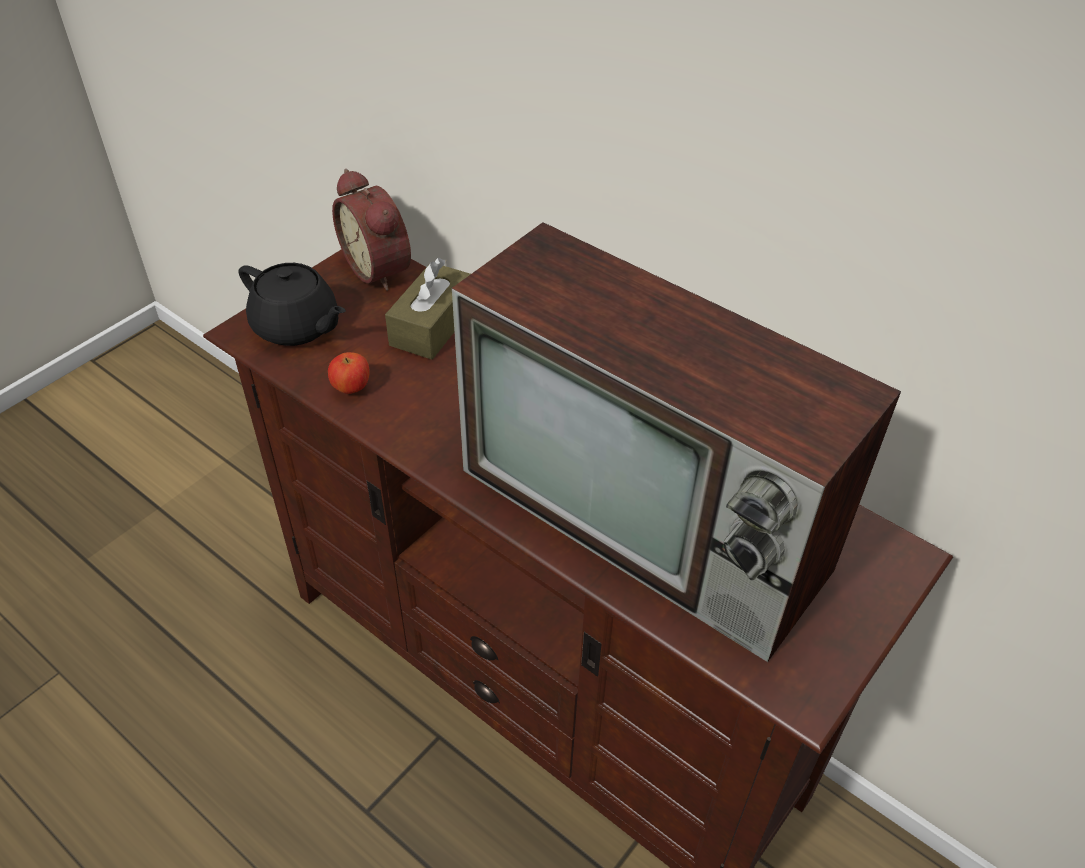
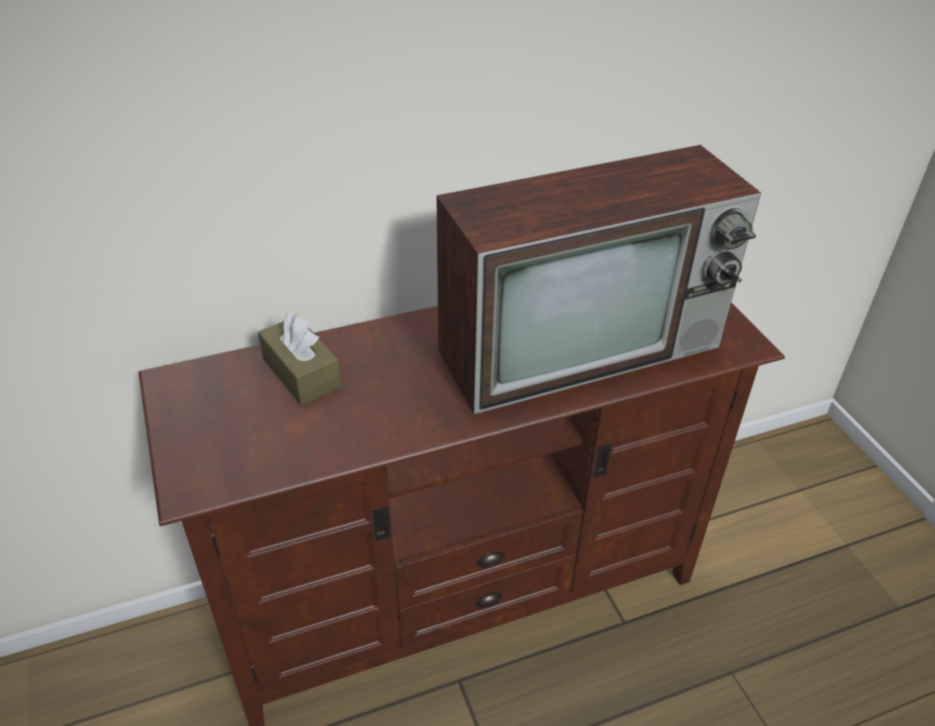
camera: 60 degrees left, 5 degrees down
black teapot [239,263,346,346] -> none
apple [328,352,370,394] -> none
alarm clock [332,169,411,291] -> none

